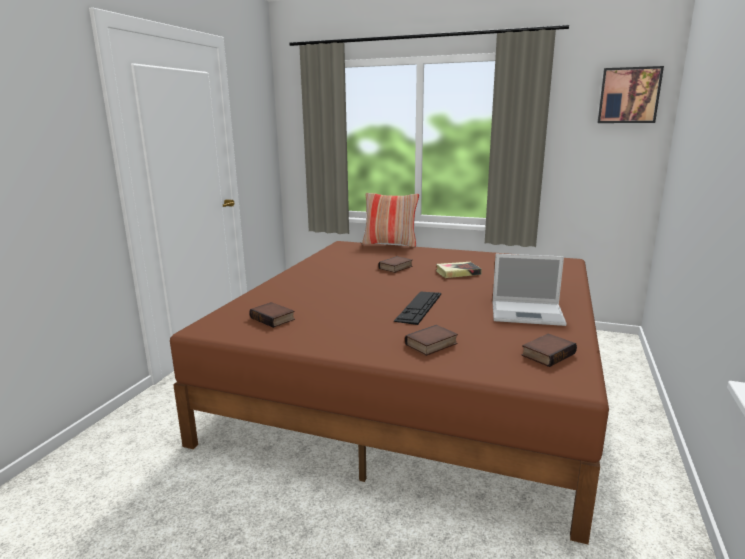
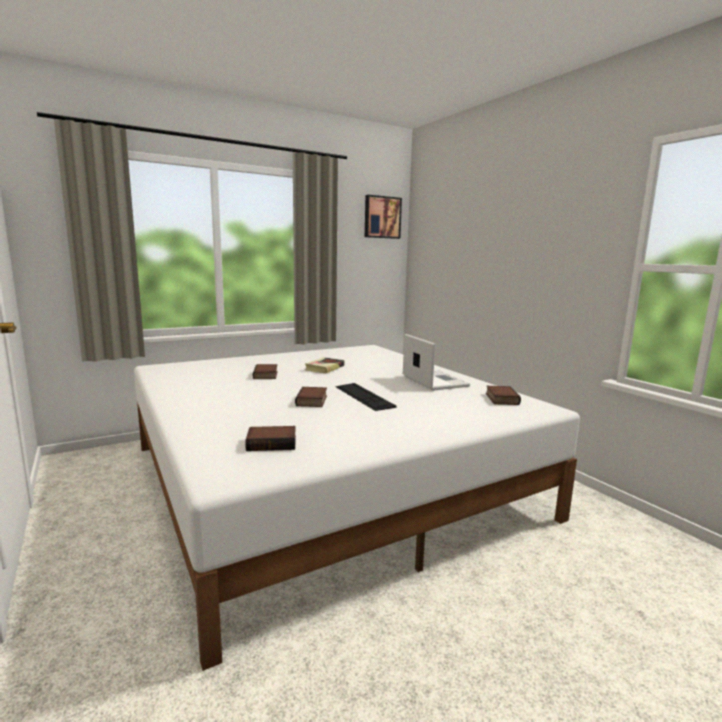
camera: 50 degrees left, 5 degrees down
brown bed [170,241,609,544] -> white bed [134,345,580,671]
pillow [362,193,419,247] -> none
book [405,325,458,356] -> book moved to [295,387,327,407]
laptop [493,254,567,326] -> laptop turned 75 degrees counterclockwise [403,334,470,391]

